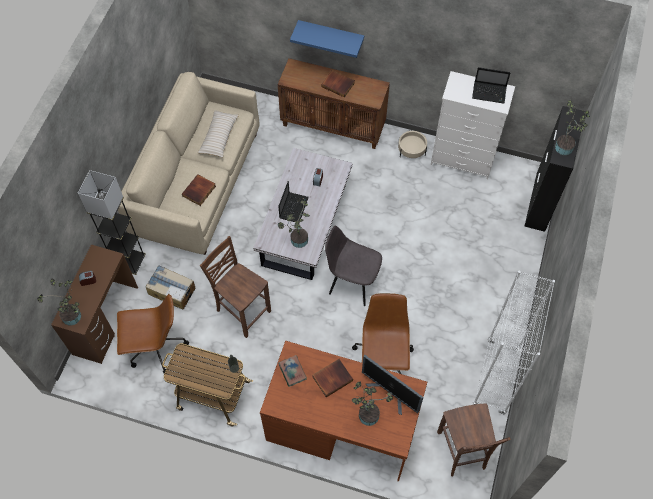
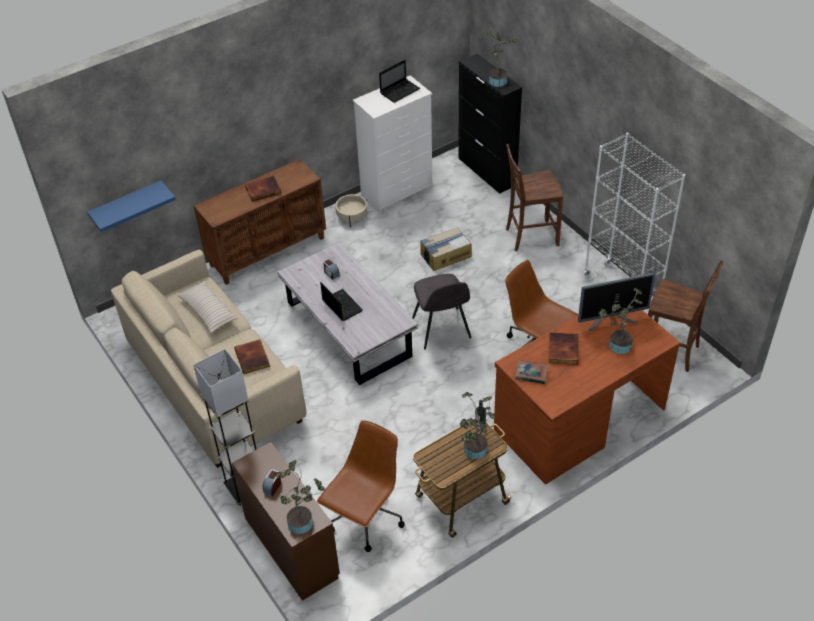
camera: 50 degrees left, 15 degrees down
cardboard box [145,265,196,309] -> cardboard box moved to [420,227,471,271]
brown chair [200,236,271,338] -> brown chair moved to [506,144,563,251]
potted plant [278,201,310,248] -> potted plant moved to [460,392,495,459]
blue shelf [290,20,364,58] -> blue shelf moved to [87,181,176,232]
grey chair [325,226,382,306] -> grey chair turned 75 degrees counterclockwise [412,274,471,349]

